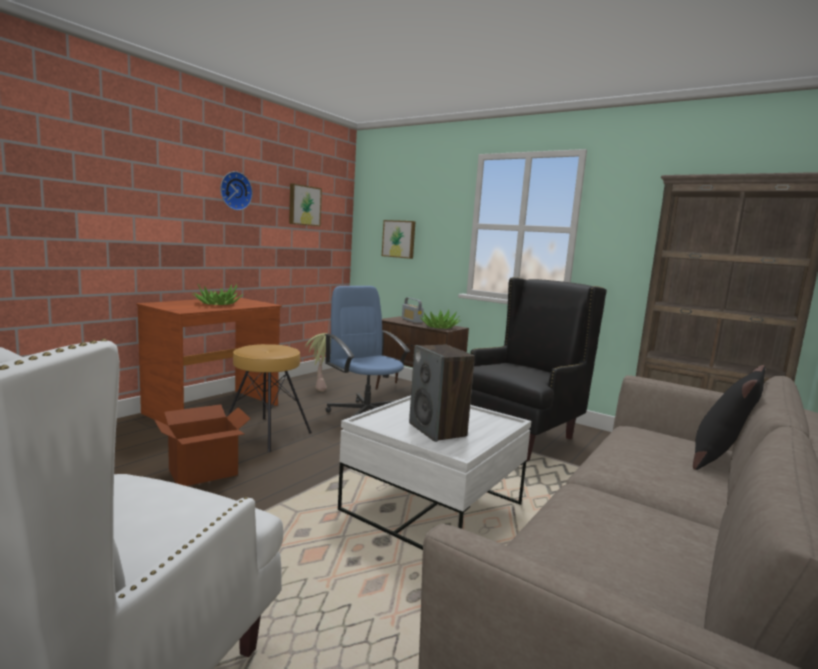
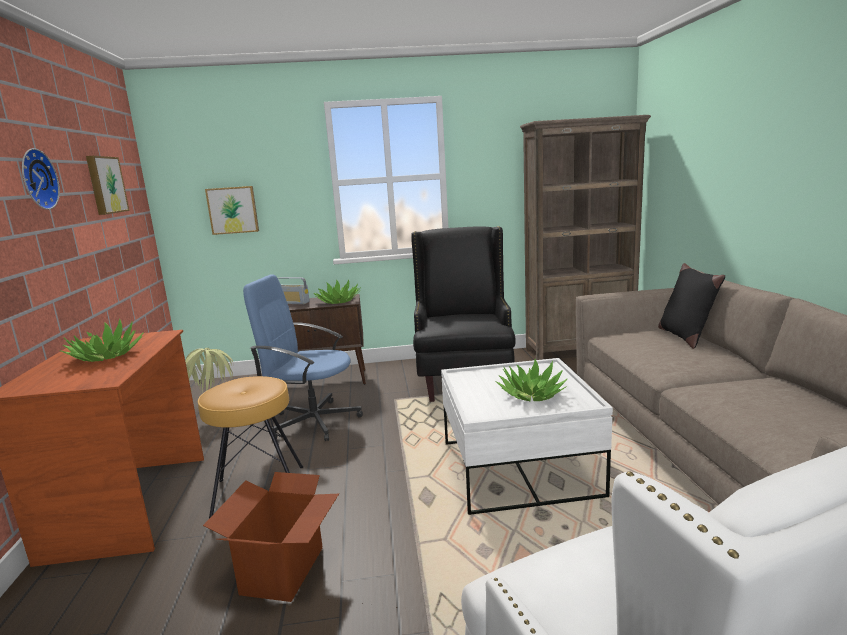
camera: 40 degrees left, 5 degrees up
speaker [409,345,475,442] -> potted plant [495,359,568,401]

